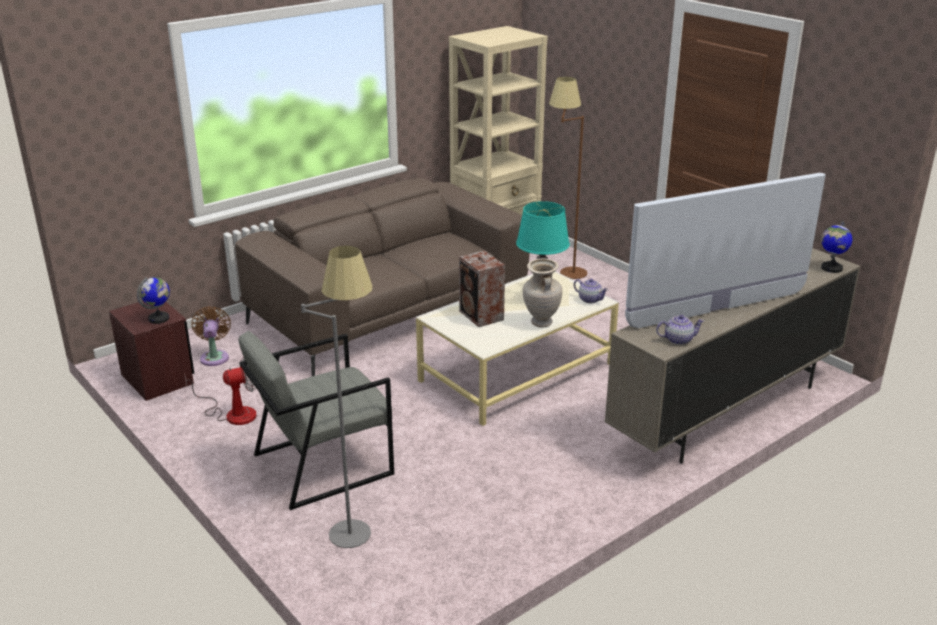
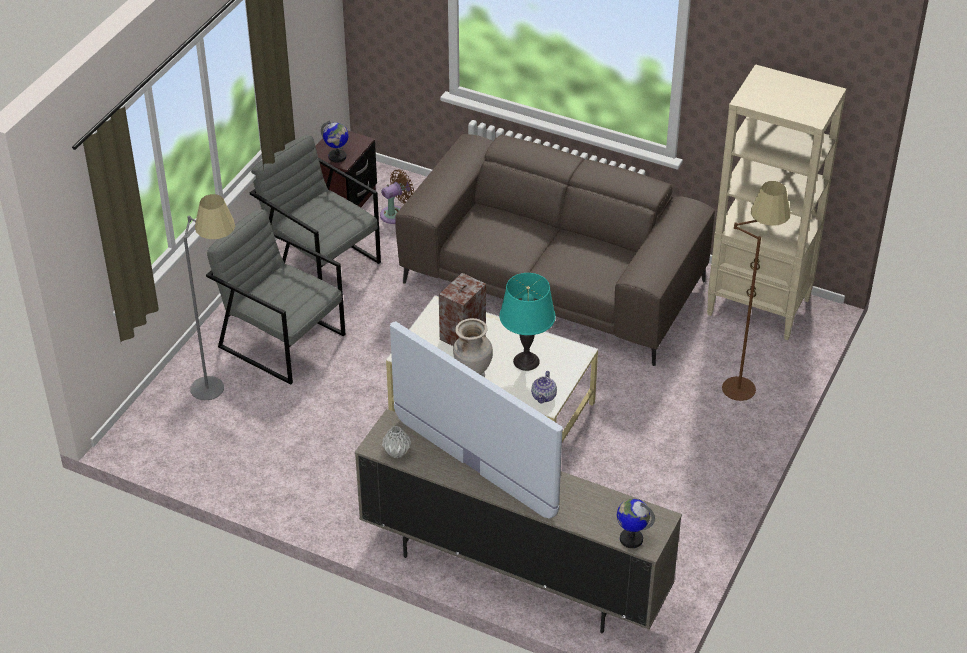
camera: 65 degrees right, 15 degrees up
fan [184,356,257,425] -> grey armchair [250,135,381,280]
teapot [656,315,704,345] -> grey vase [382,426,411,458]

